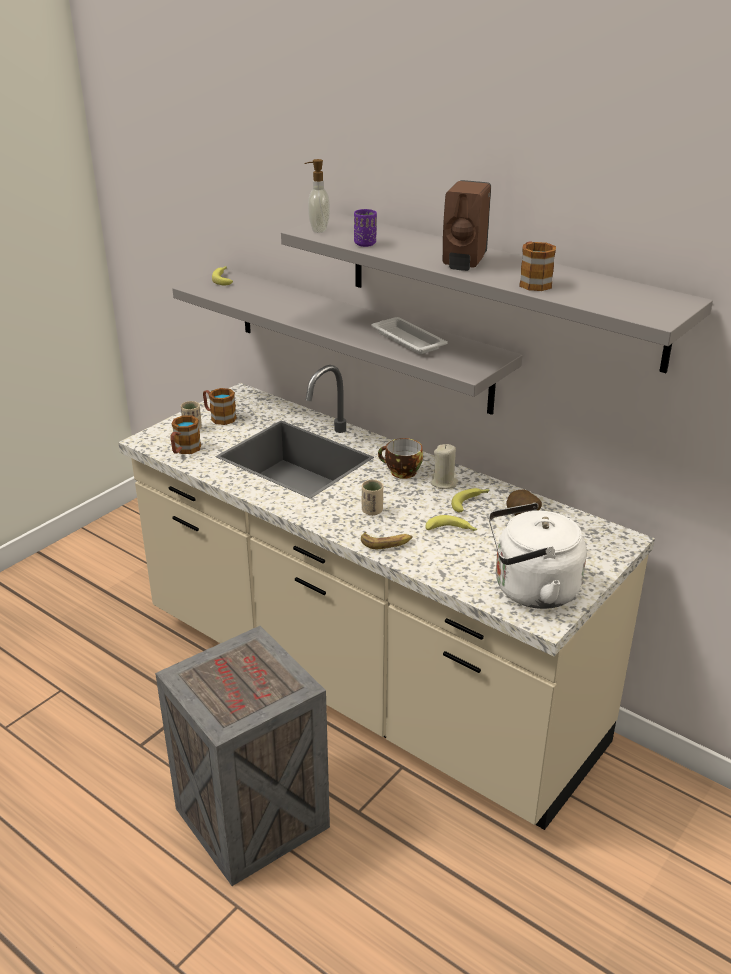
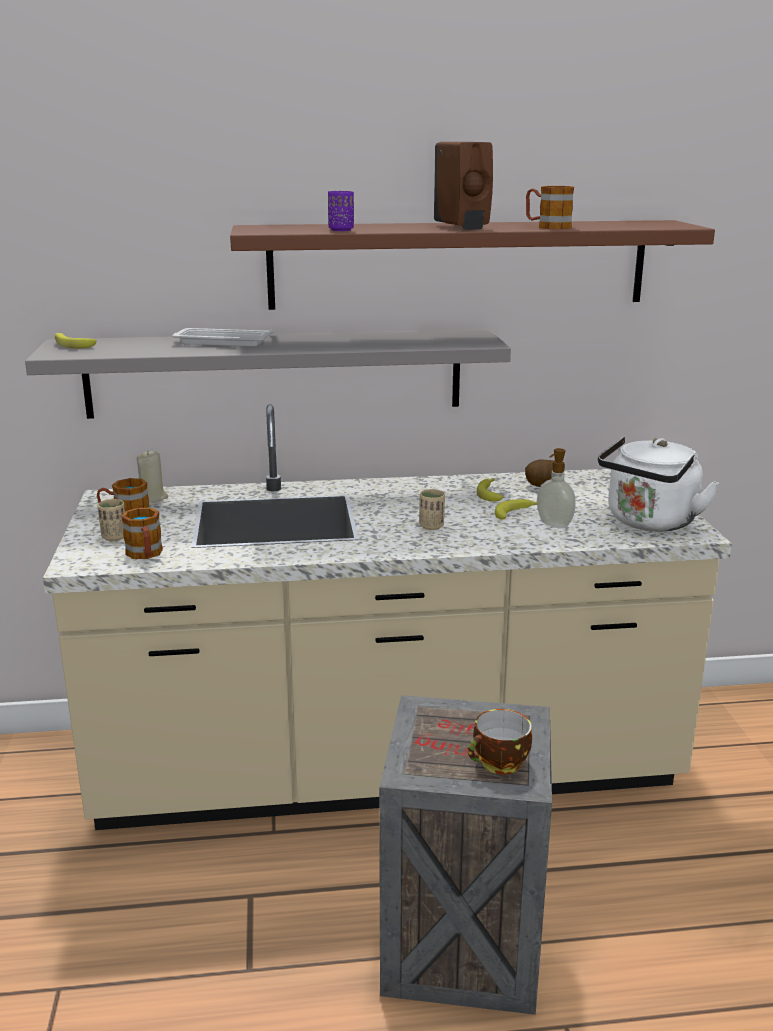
camera: 45 degrees left, 10 degrees down
grey shelf [281,213,713,373] -> brown shelf [230,220,715,310]
soap dispenser [304,159,330,233] -> soap dispenser moved to [537,448,576,528]
banana [361,532,413,549] -> none
white tray [371,317,448,354] -> white tray moved to [172,328,273,347]
cup [378,438,423,479] -> cup moved to [468,709,532,775]
beige candle [431,444,458,489] -> beige candle moved to [136,450,168,502]

